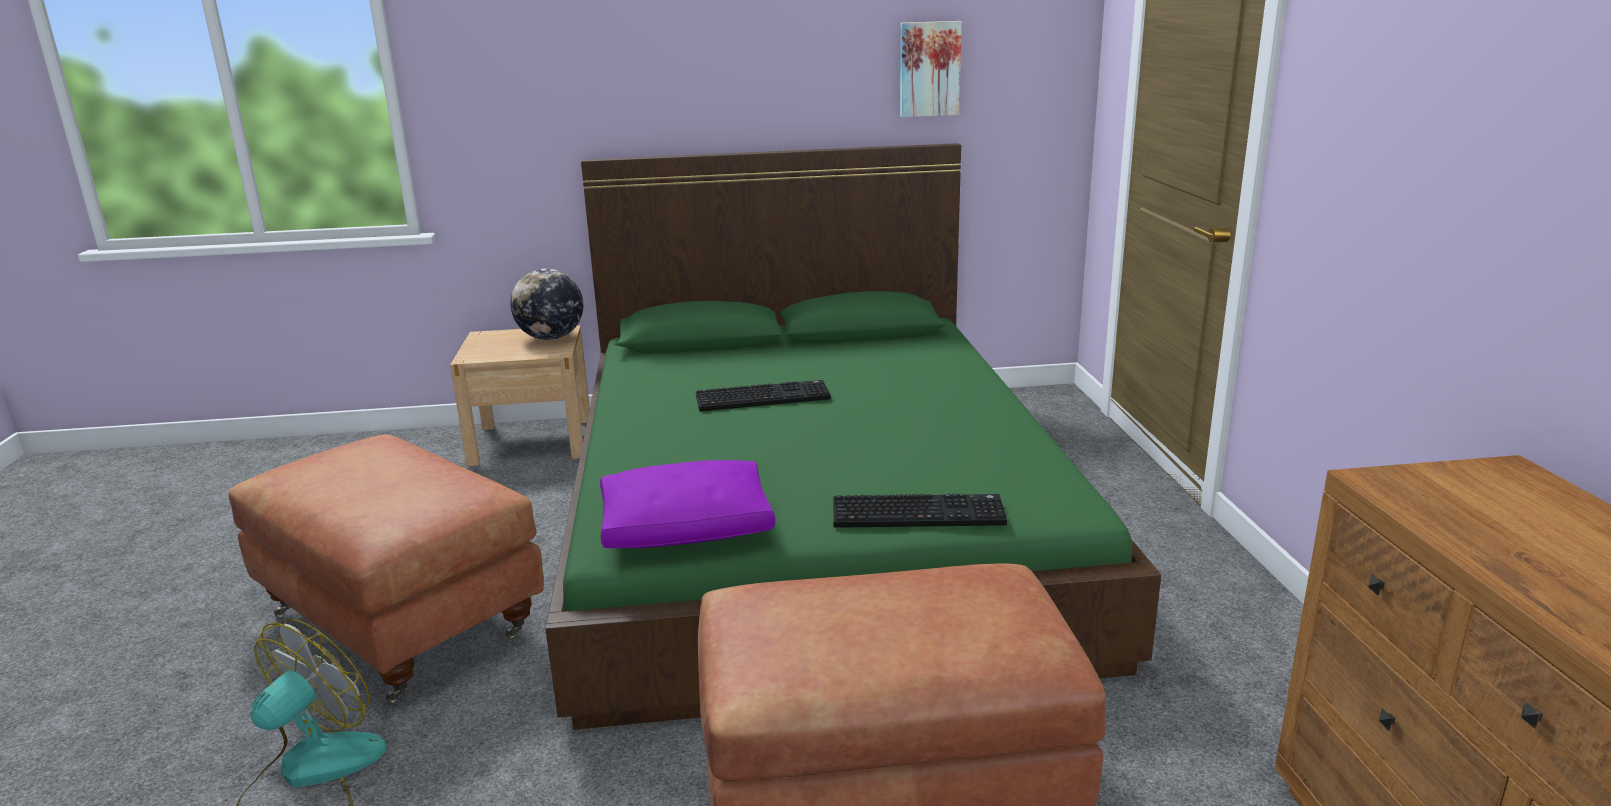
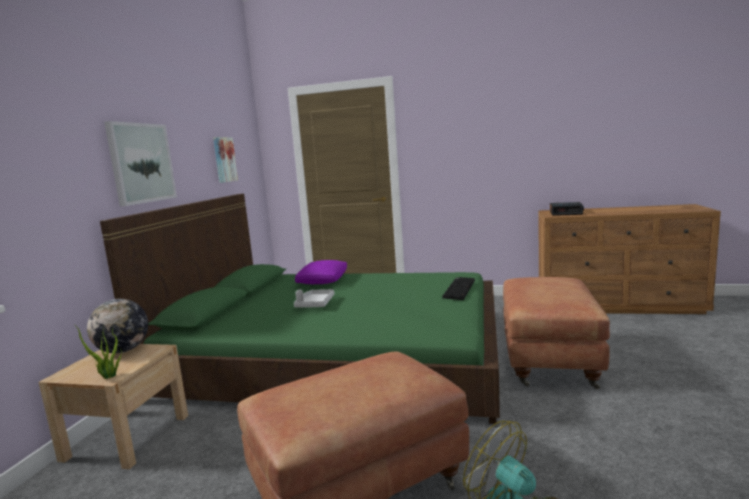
camera: 70 degrees left, 10 degrees down
purple pillow [600,460,775,548] -> purple pillow moved to [295,260,347,284]
keyboard [696,380,831,411] -> grey tray [294,289,334,308]
none -> potted plant [72,322,122,379]
none -> picture [104,121,177,206]
none -> alarm clock [550,202,584,216]

